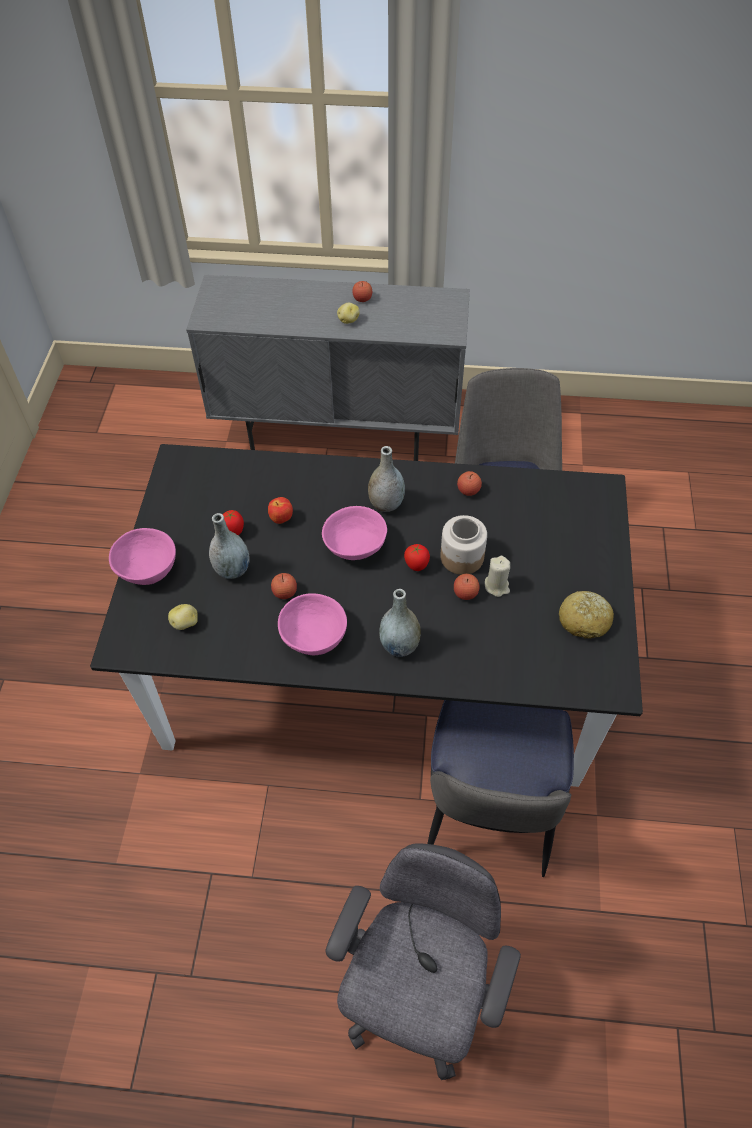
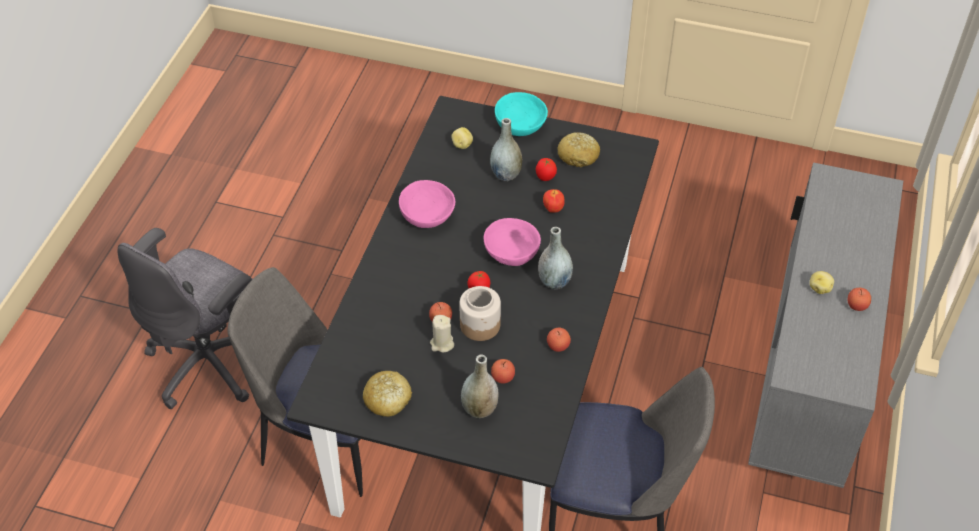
camera: 100 degrees right, 5 degrees down
pink bowl [109,528,176,585] -> turquoise bowl [495,92,548,136]
apple [271,573,297,599] -> apple moved to [491,359,515,383]
grey office chair [326,844,521,1080] -> grey office chair turned 90 degrees clockwise [117,228,252,409]
grey vase [379,589,421,657] -> grey vase moved to [461,354,498,418]
none -> bread [558,132,600,167]

